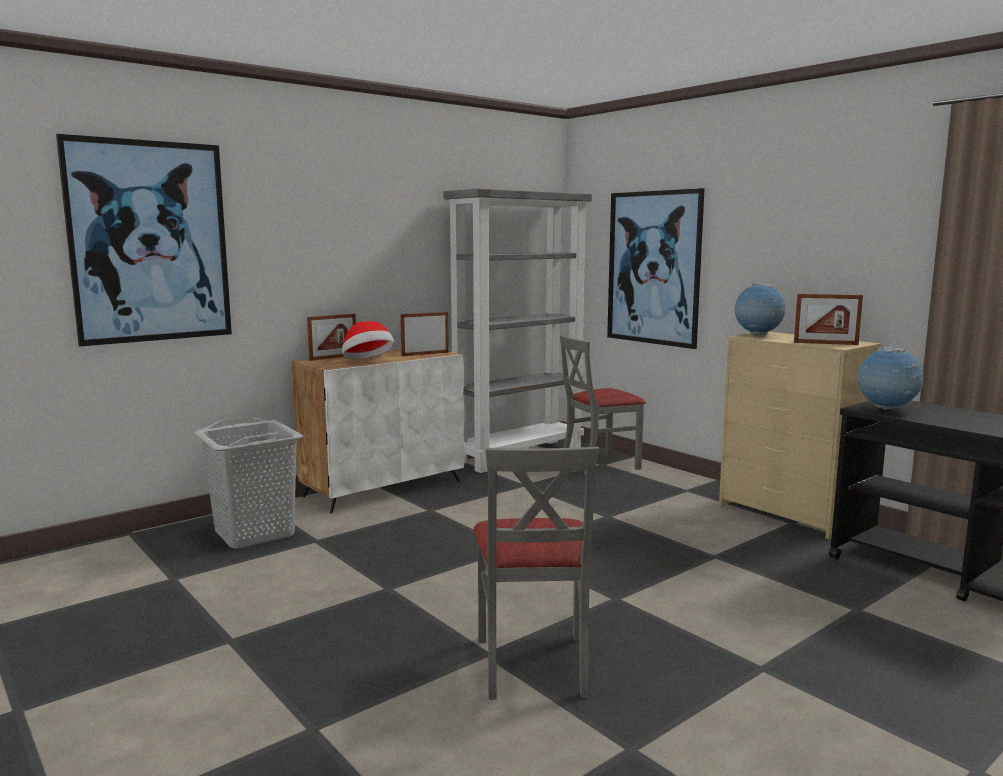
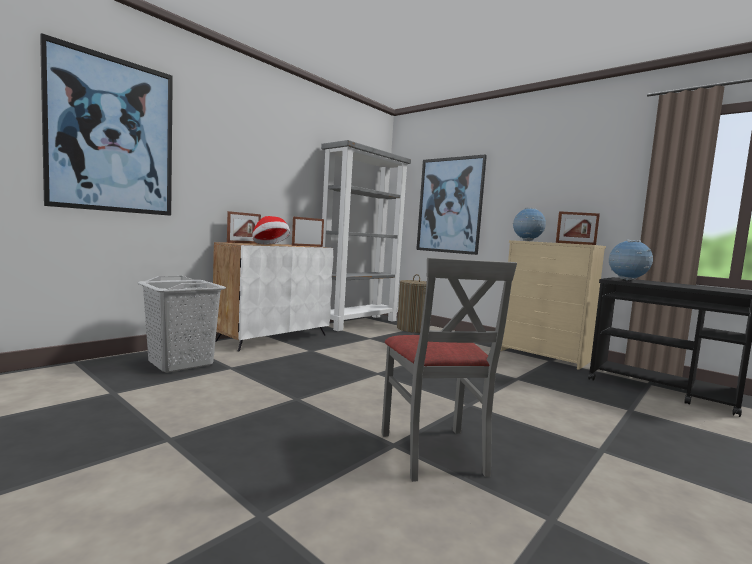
camera: 10 degrees left, 5 degrees down
grey chair [560,335,646,475] -> laundry basket [397,274,427,333]

